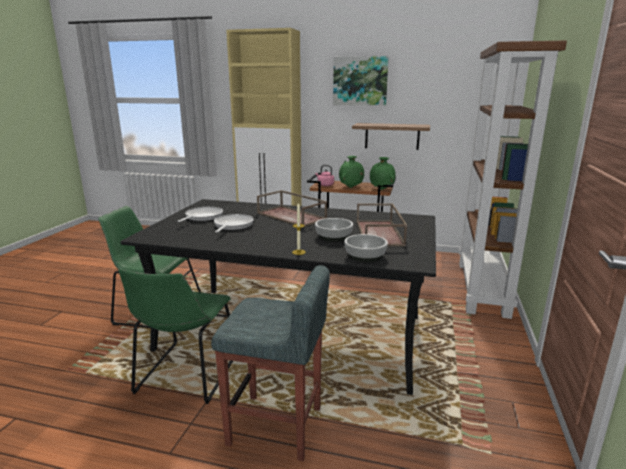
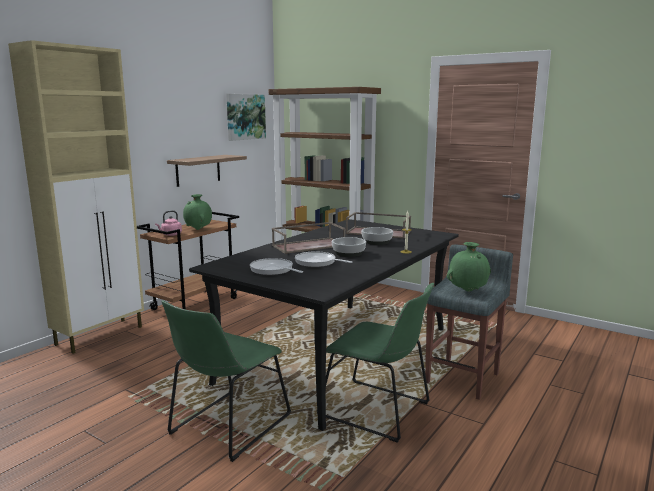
camera: 70 degrees left, 5 degrees down
picture [333,56,389,106] -> picture moved to [226,94,266,141]
bowl [344,234,388,262] -> bowl moved to [332,237,366,257]
green vase [370,157,396,190] -> green vase moved to [447,242,491,292]

